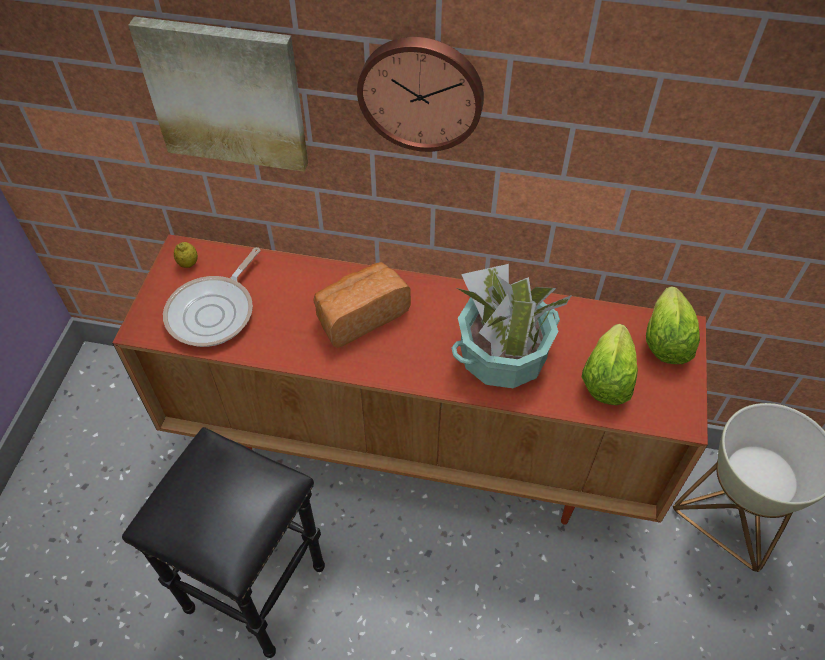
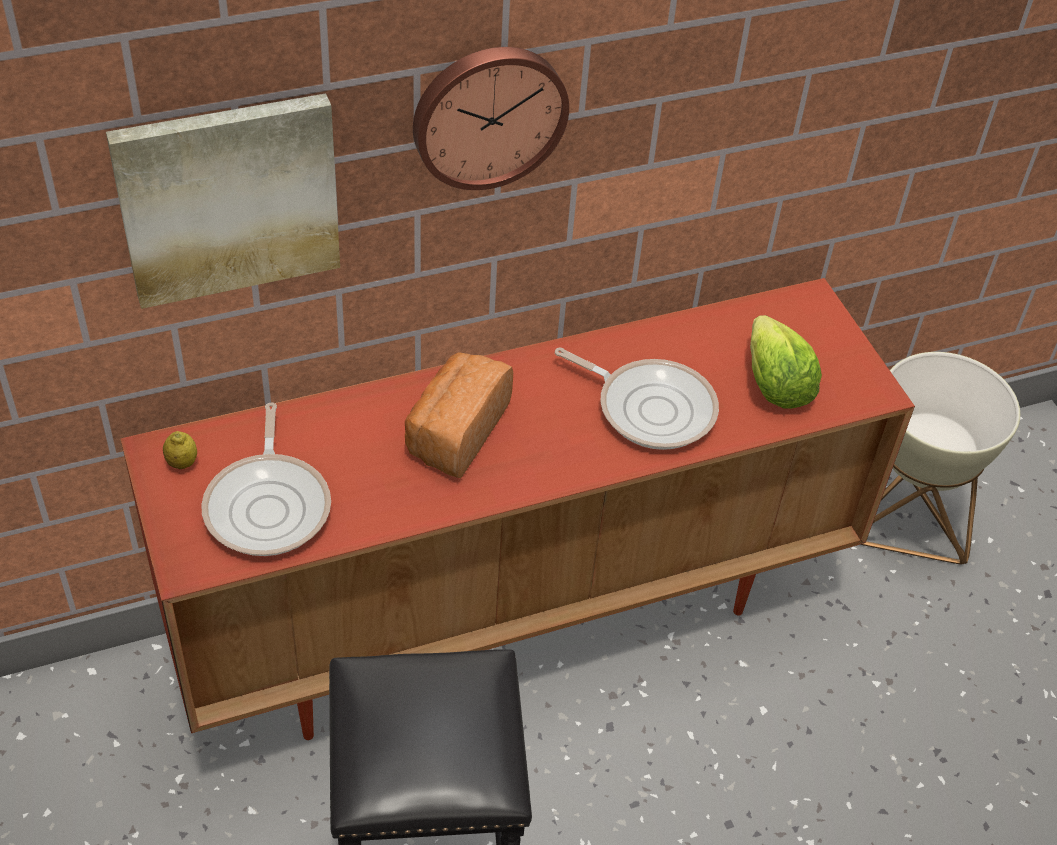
camera: 35 degrees left, 5 degrees down
potted plant [451,264,572,388] -> frying pan [555,347,719,450]
lettuce [646,286,700,364] -> none

